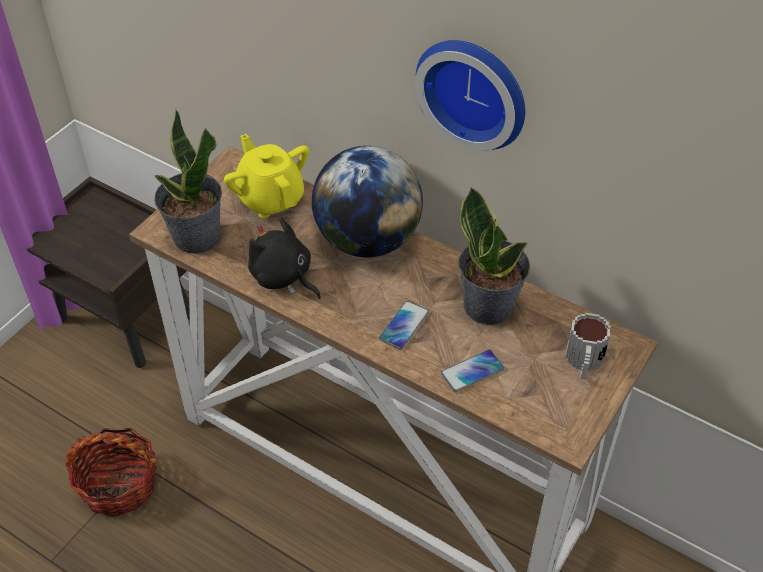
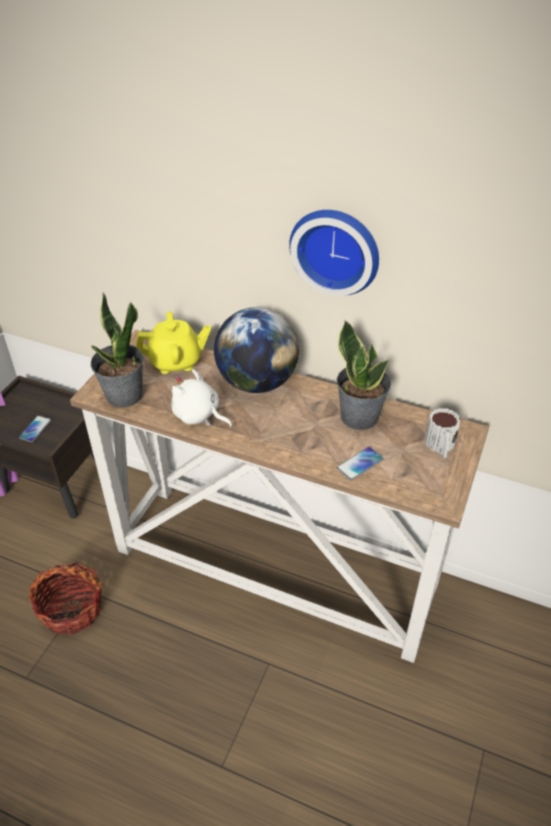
camera: 10 degrees left, 5 degrees down
yellow teapot [224,134,309,218] -> yellow teapot turned 120 degrees clockwise [136,311,211,374]
black plush toy [248,218,321,299] -> white plush toy [171,369,232,427]
phone [379,301,429,350] -> phone moved to [19,416,51,442]

